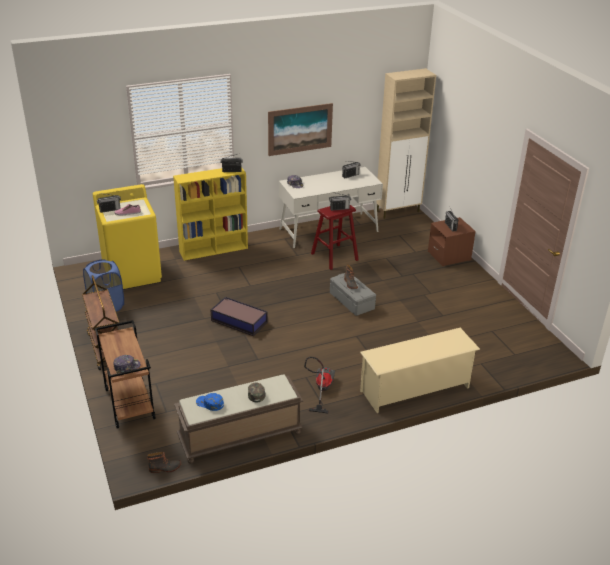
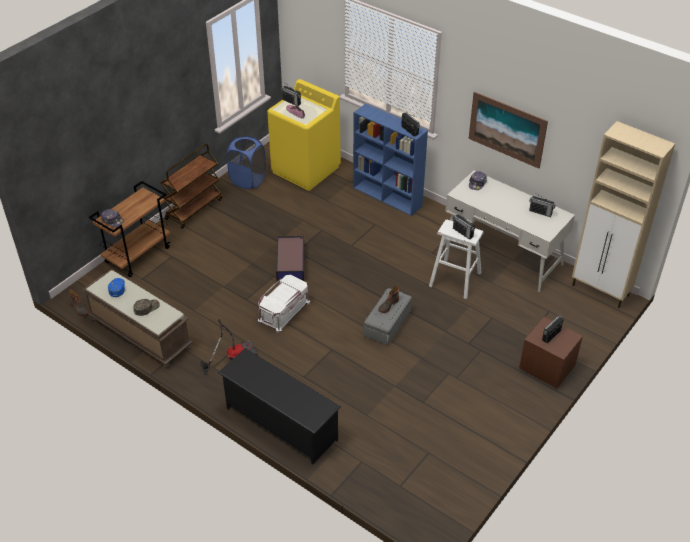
camera: 60 degrees right, 10 degrees up
yellow bookcase [173,167,248,261] -> blue bookcase [353,103,428,216]
red stool [311,205,359,270] -> white stool [429,220,484,299]
beige shoe rack [360,328,480,413] -> black shoe rack [218,348,341,464]
none -> white storage box [257,275,310,333]

